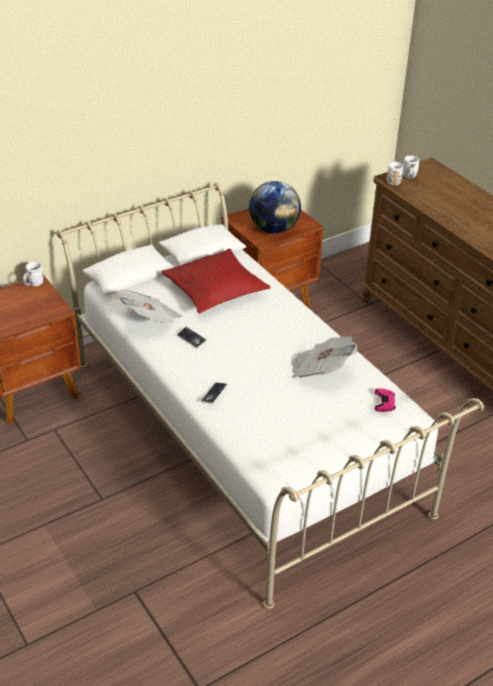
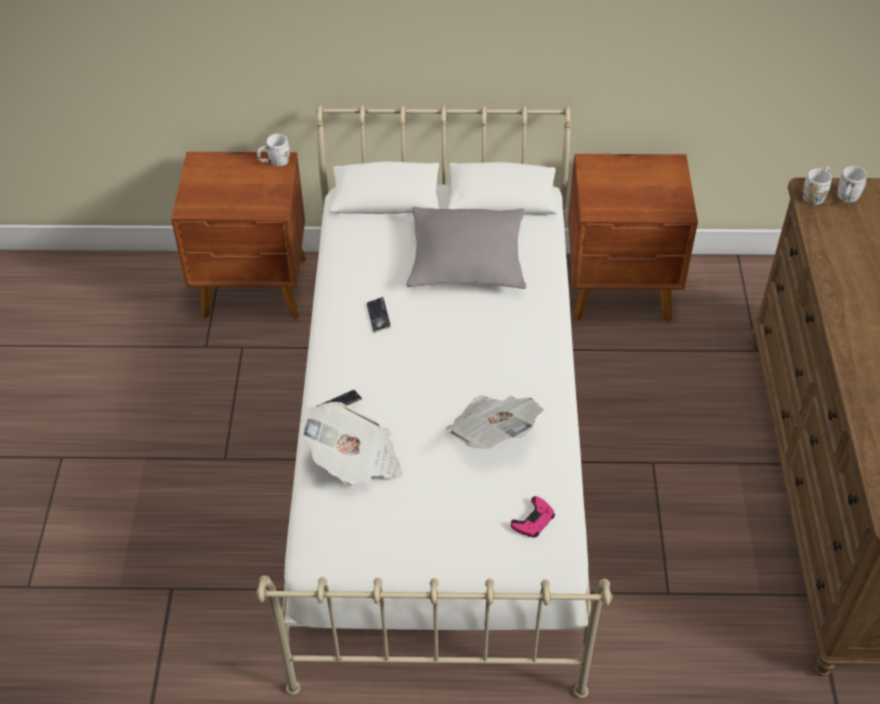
camera: 35 degrees right, 10 degrees up
newspaper [117,289,182,323] -> newspaper moved to [300,402,403,485]
red pillow [161,248,270,314] -> grey pillow [406,207,527,289]
globe [249,181,301,233] -> none

